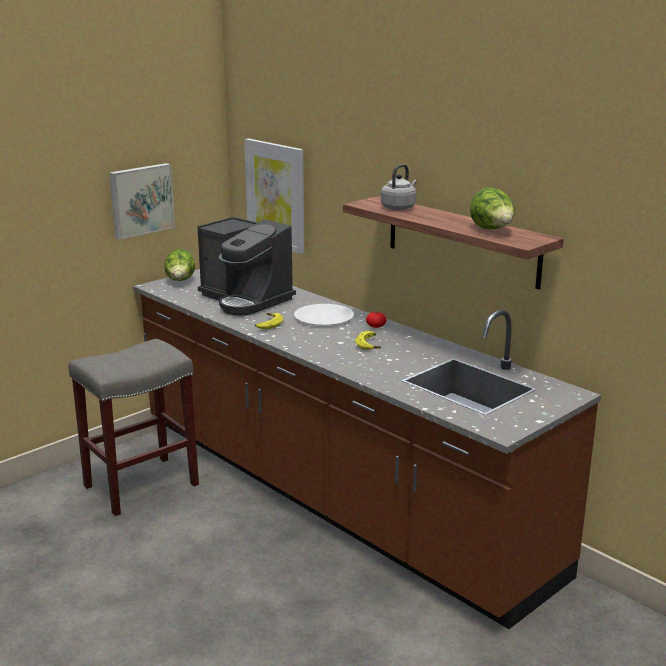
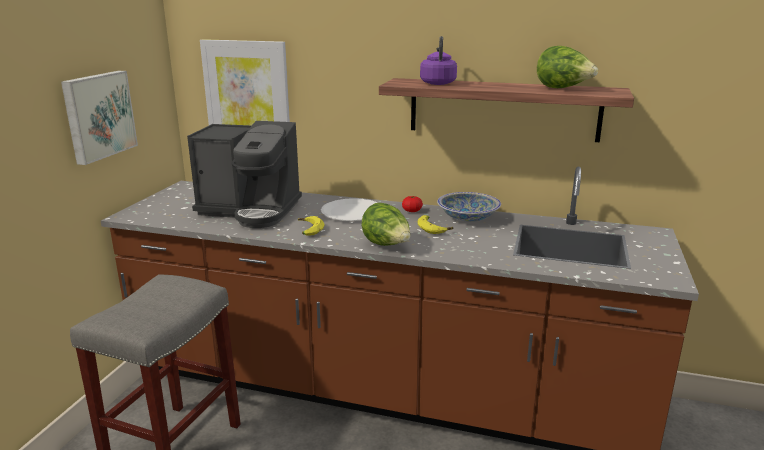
camera: 30 degrees left, 0 degrees up
lettuce [164,249,195,281] -> lettuce moved to [361,203,410,246]
grey kettle [381,164,417,210] -> purple kettle [420,36,457,85]
none -> bowl [437,192,501,222]

